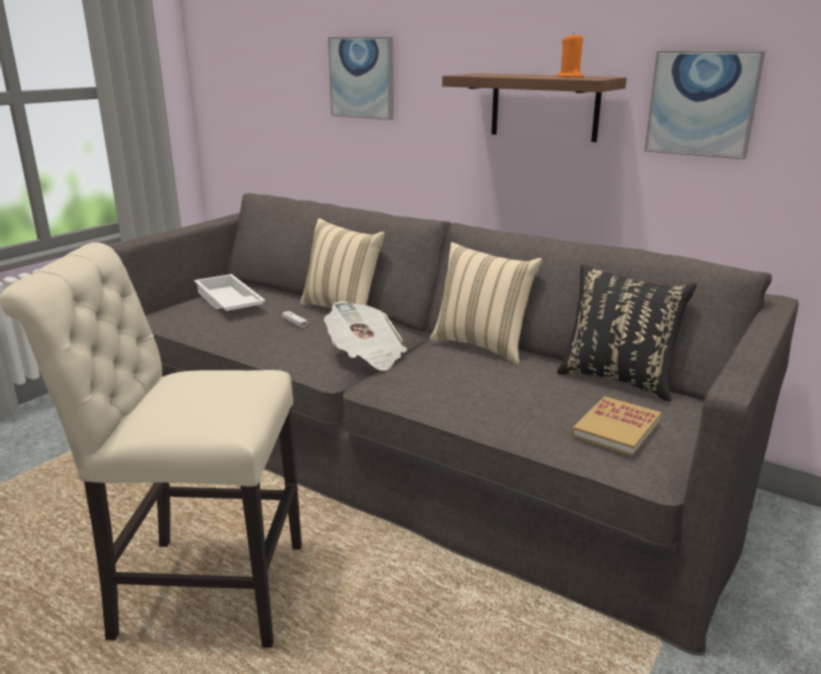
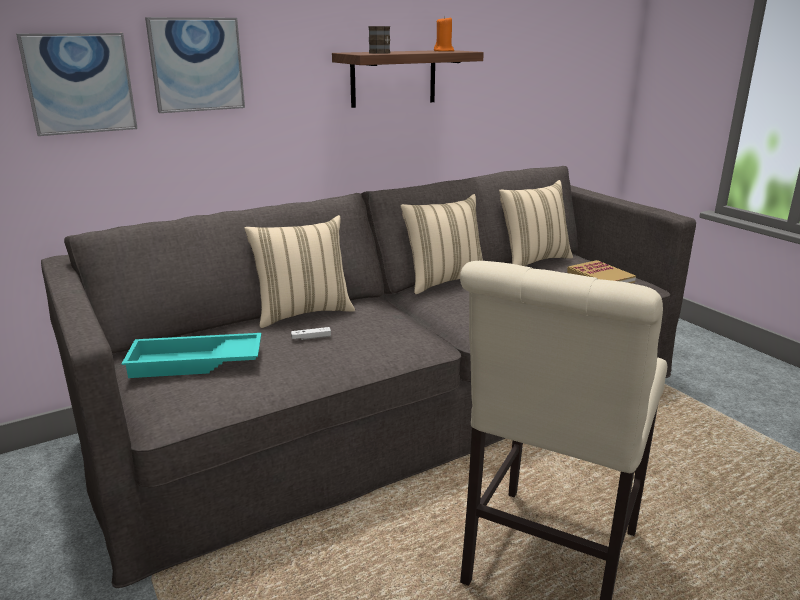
camera: 65 degrees left, 0 degrees up
white tray [194,274,265,311] -> turquoise tray [122,333,261,378]
newspaper [324,301,407,371] -> none
black pillow [557,265,697,402] -> beige pillow [499,180,573,266]
picture [644,51,765,159] -> picture moved to [16,33,138,136]
none -> brown mug [368,26,390,54]

